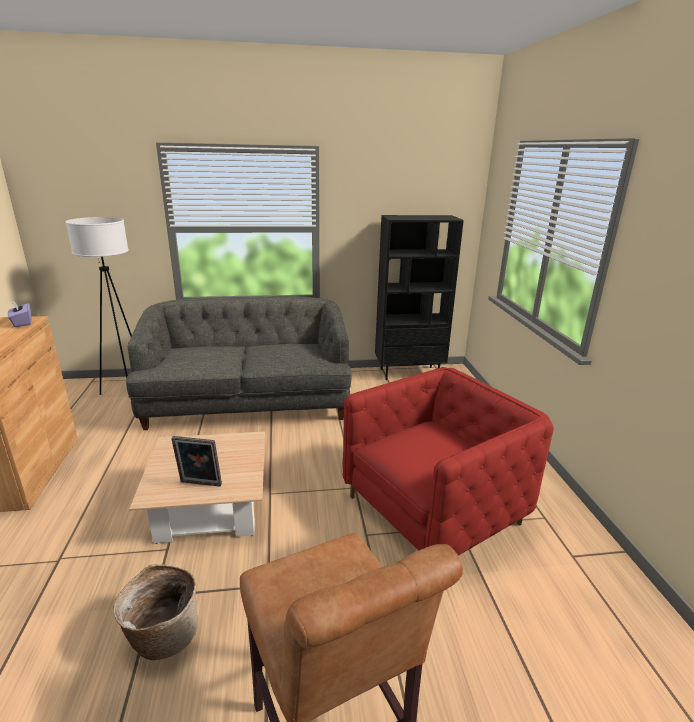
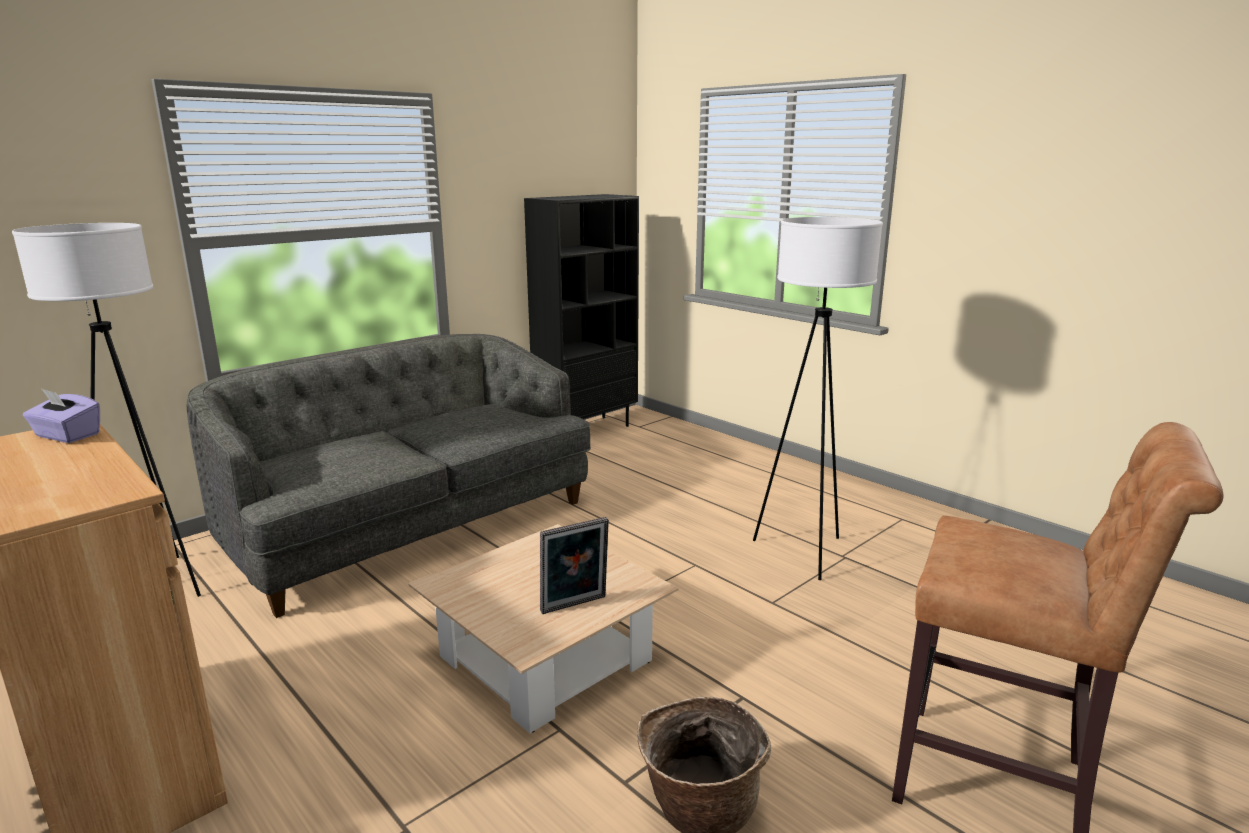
camera: 35 degrees left, 5 degrees down
red armchair [342,367,554,556] -> white floor lamp [753,217,883,580]

